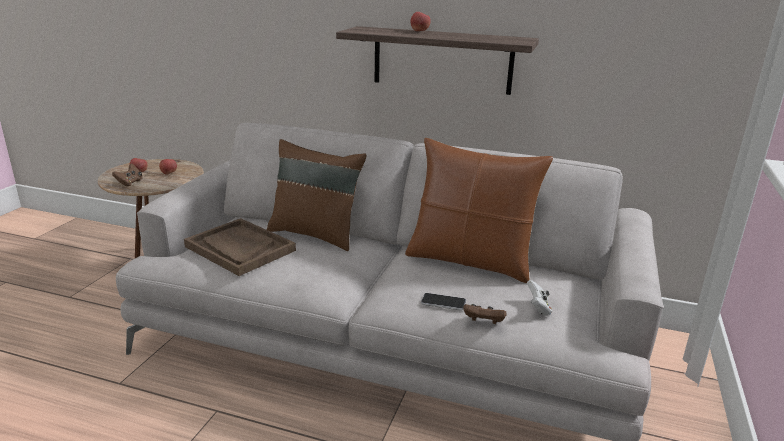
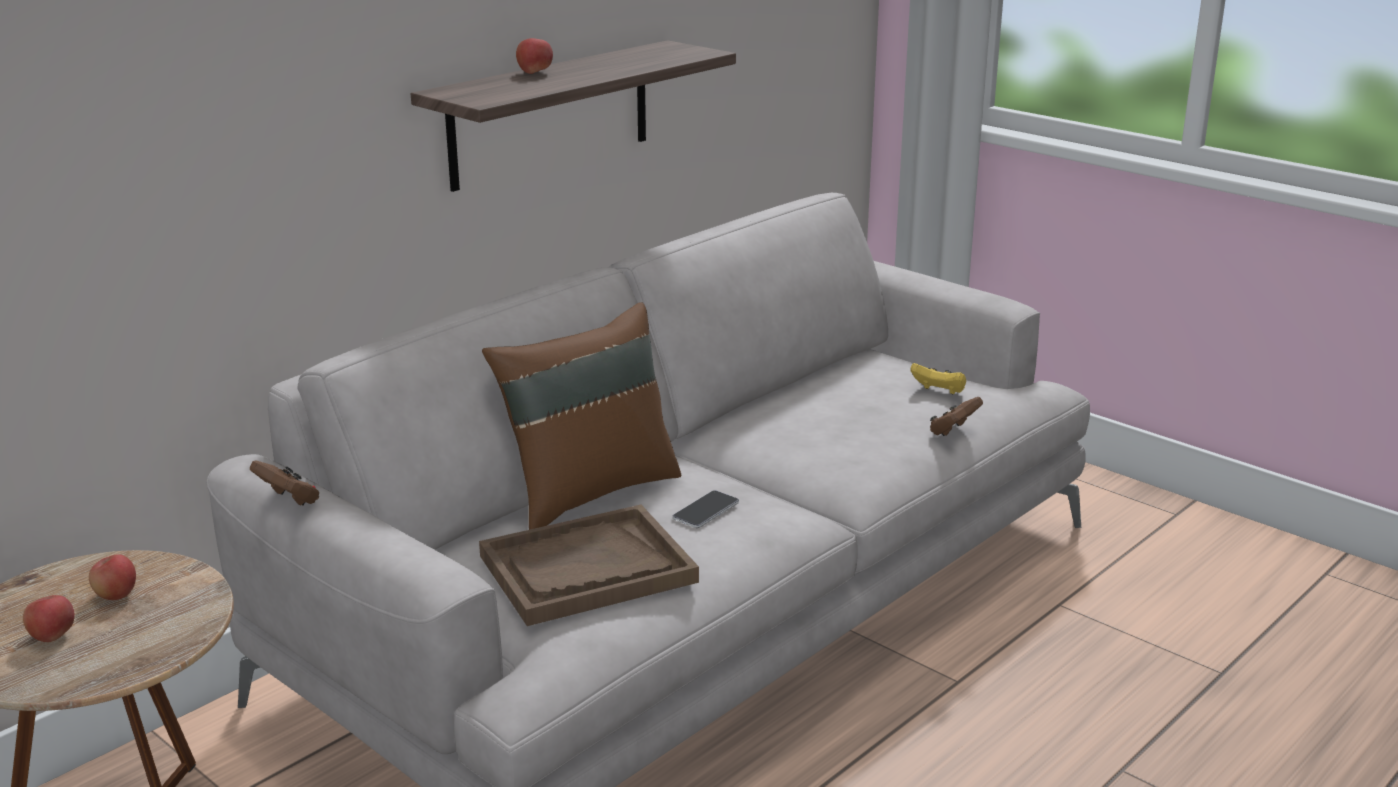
camera: 65 degrees left, 0 degrees up
brown game controller [112,164,142,186] -> brown game controller moved to [250,460,319,506]
brown pillow [405,138,553,283] -> none
phone [421,293,466,311] -> phone moved to [672,490,739,528]
white game controller [527,280,552,316] -> yellow game controller [910,363,966,395]

